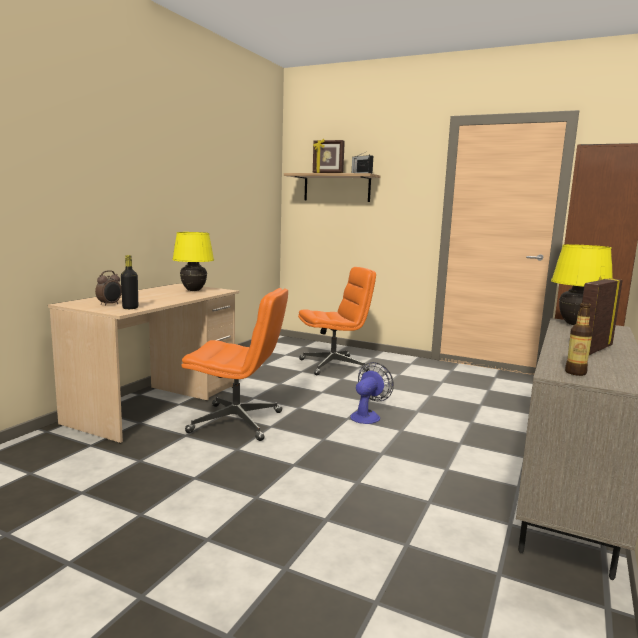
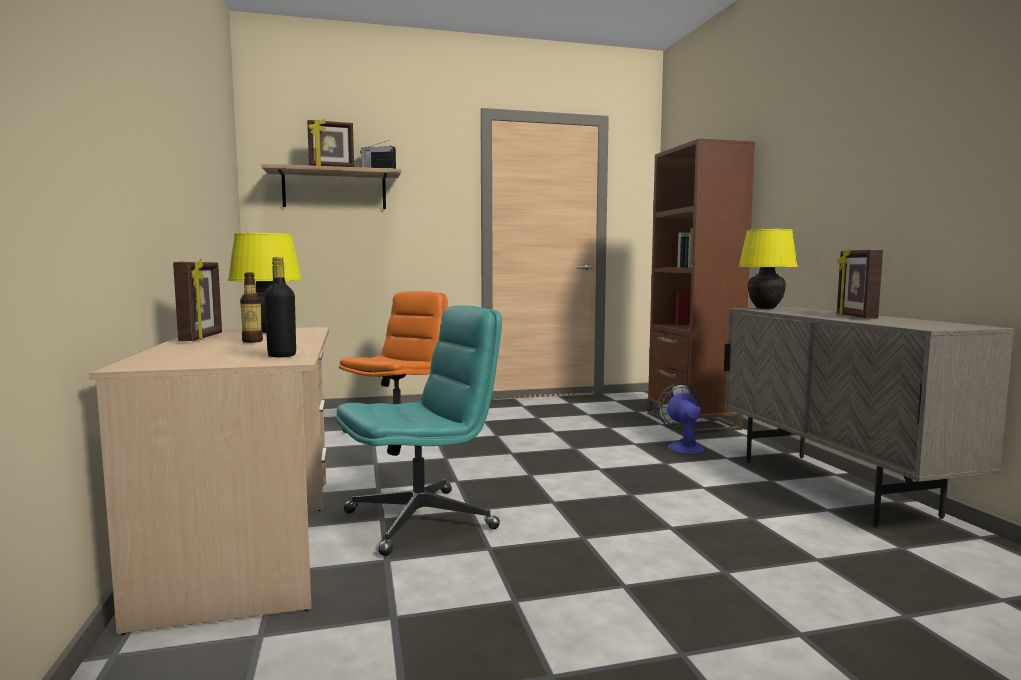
camera: 40 degrees left, 5 degrees down
alarm clock [95,270,122,306] -> none
orange office chair [181,288,288,441] -> turquoise office chair [336,305,502,556]
fan [350,362,394,424] -> fan moved to [657,383,704,454]
bottle [565,302,593,376] -> bottle moved to [240,272,263,343]
none -> picture frame [173,259,222,341]

